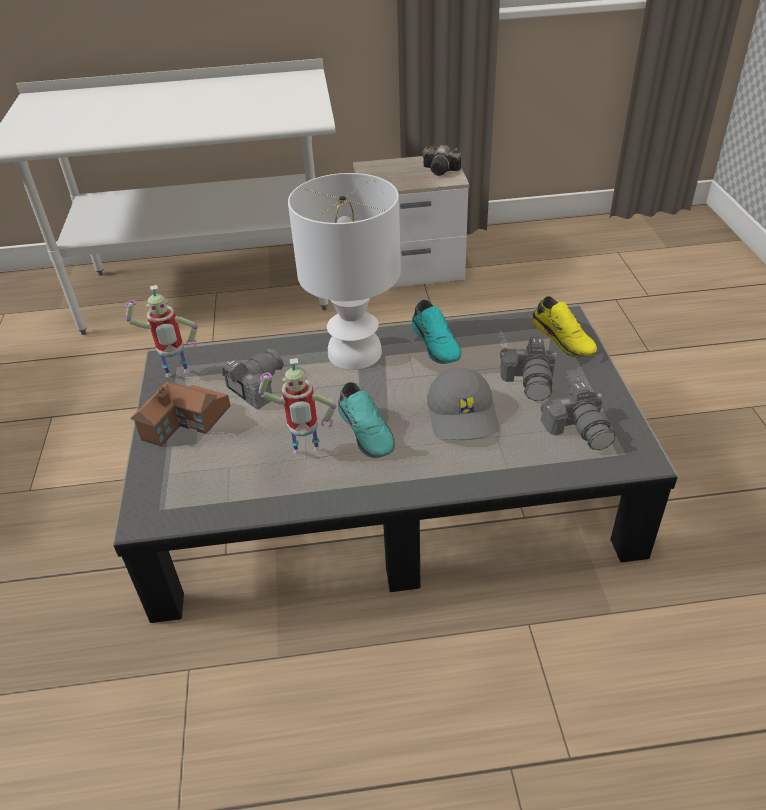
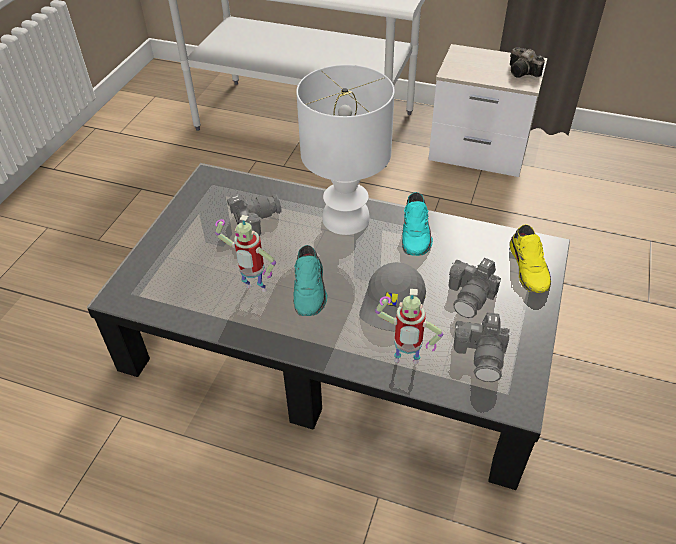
camera: 25 degrees right, 5 degrees up
toy robot [125,285,198,377] -> toy robot moved to [375,289,443,364]
toy house [131,381,231,447] -> none

